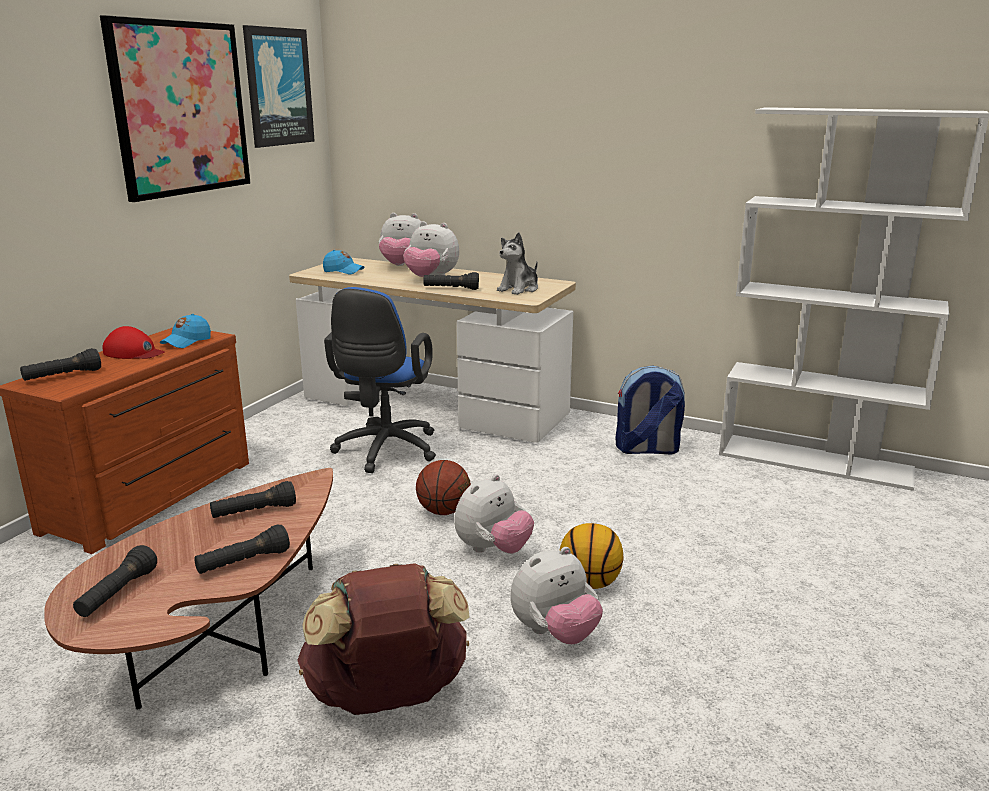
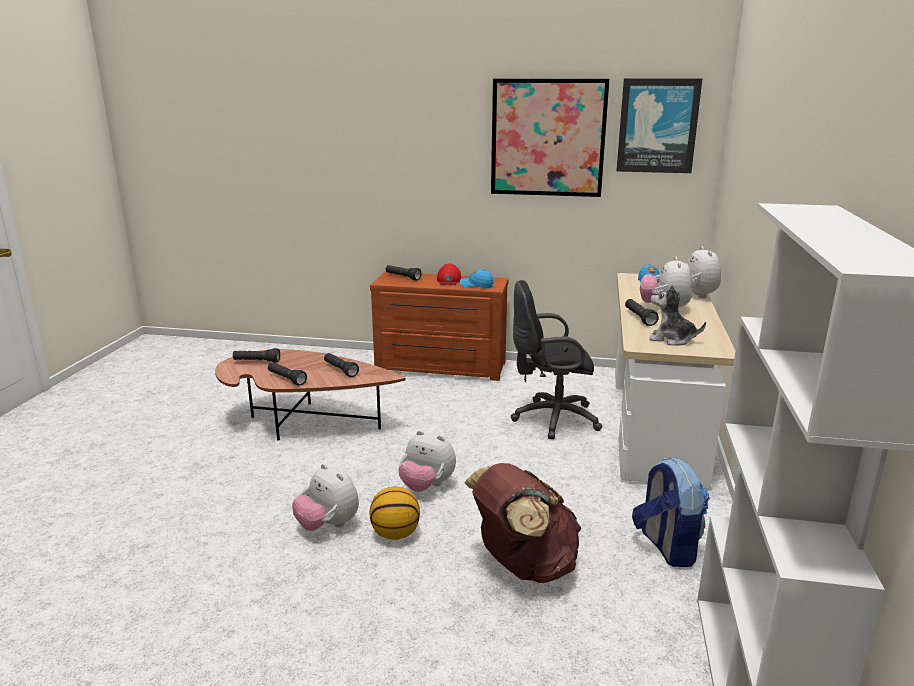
camera: 75 degrees right, 0 degrees up
brown backpack [297,563,470,715] -> brown backpack moved to [464,463,582,583]
blue office chair [324,287,436,473] -> black office chair [511,280,603,439]
basketball [416,460,471,515] -> none

